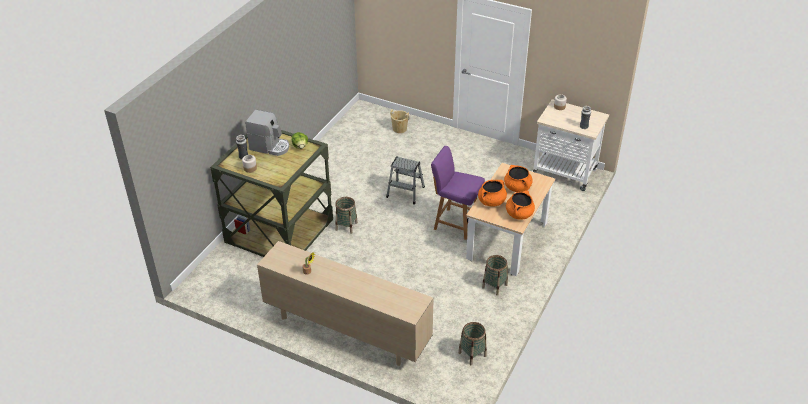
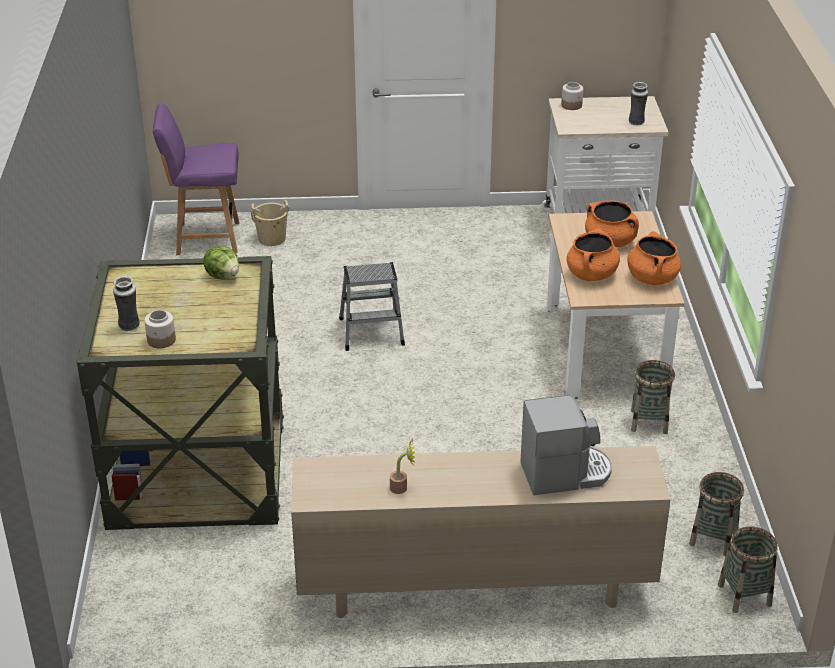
camera: 30 degrees left, 5 degrees down
coffee machine [245,109,289,156] -> coffee machine moved to [520,395,612,495]
basket [335,197,358,234] -> basket moved to [718,527,778,613]
purple chair [431,146,485,240] -> purple chair moved to [153,104,239,255]

